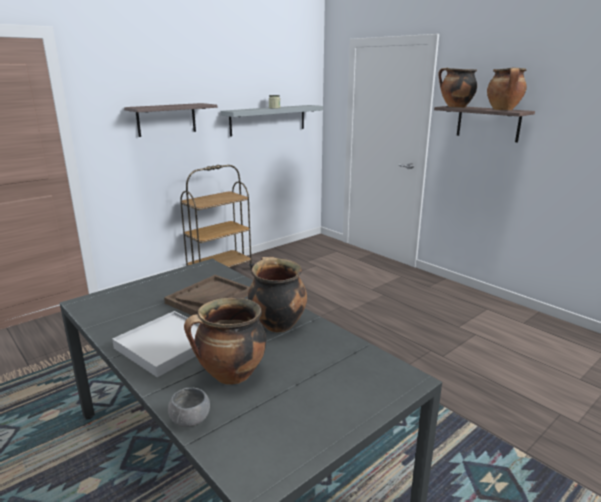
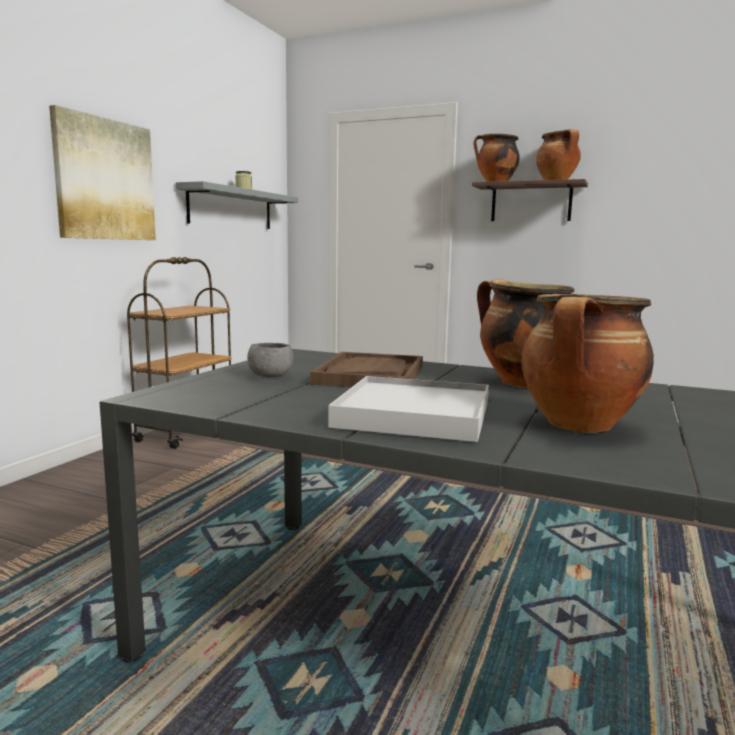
camera: 25 degrees left, 10 degrees down
shelf [124,103,217,137] -> picture [49,105,156,240]
grey bowl [168,388,210,427] -> grey bowl moved to [247,343,293,378]

